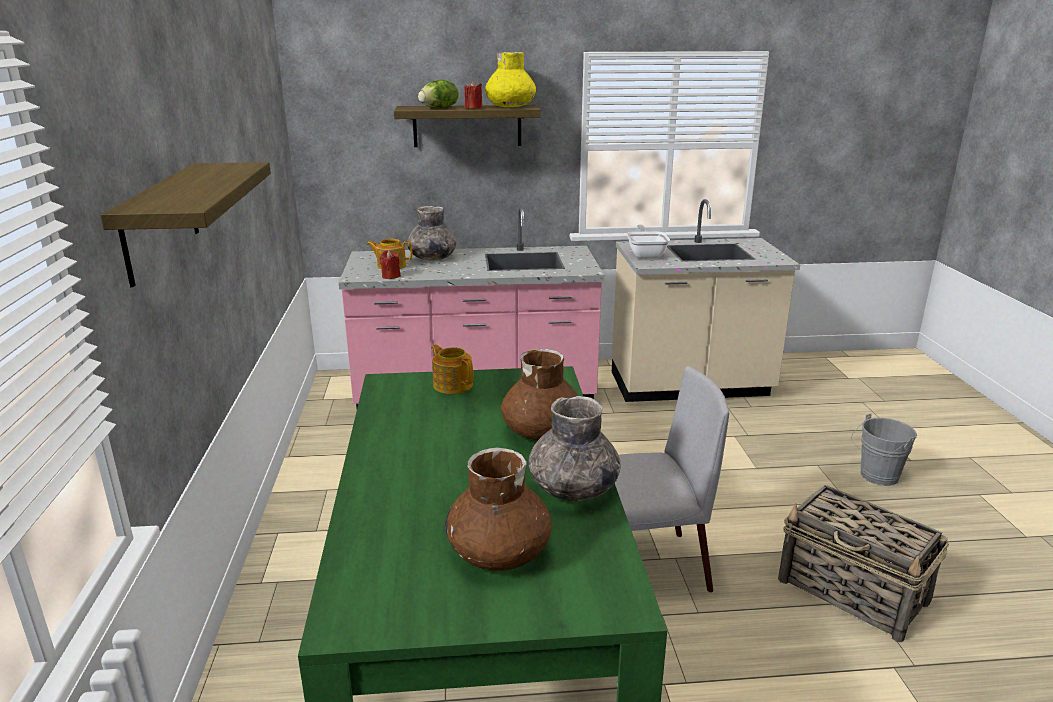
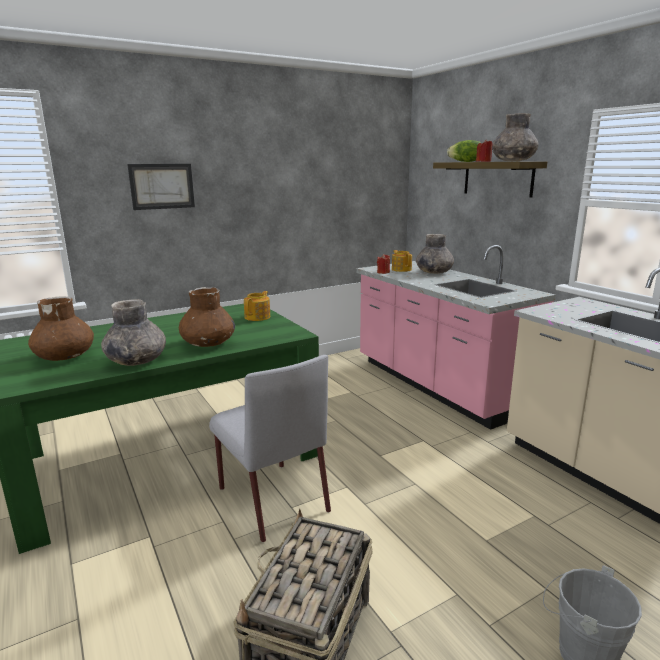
camera: 65 degrees right, 5 degrees down
shelf [101,162,271,287] -> picture [127,164,195,210]
yellow vase [485,52,536,107] -> grey vase [492,113,539,161]
frying pan [627,224,670,259] -> none

